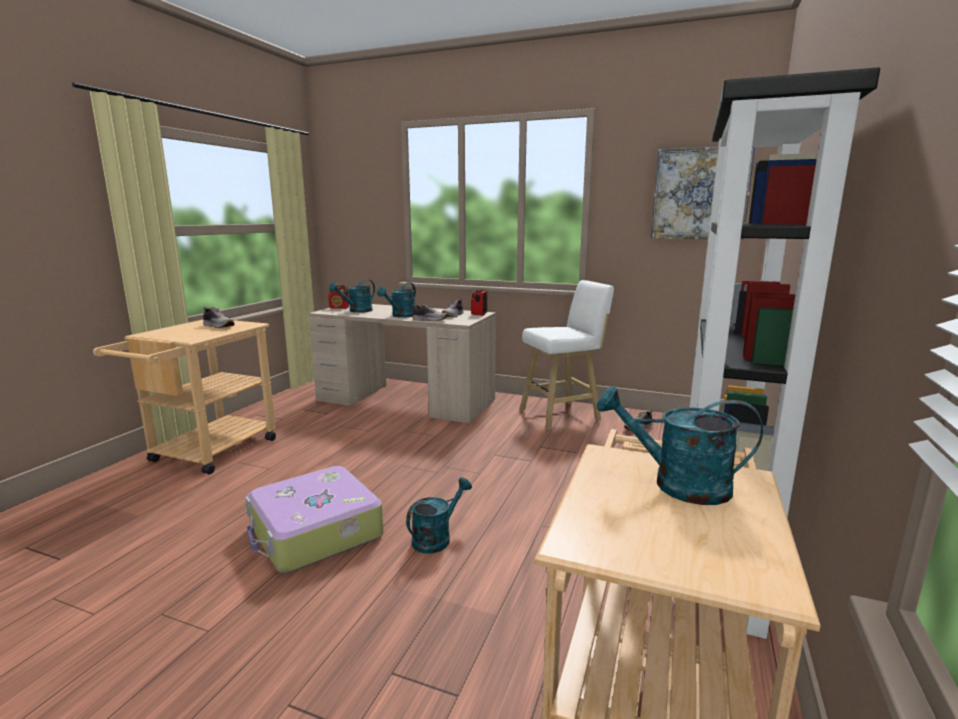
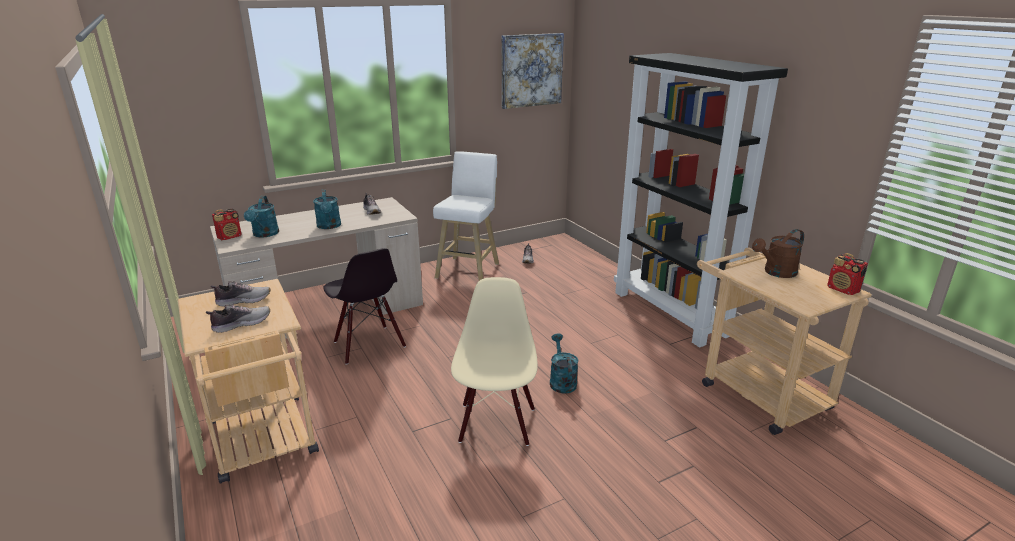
camera: 50 degrees left, 10 degrees up
suitcase [245,466,384,573] -> beige chair [451,277,538,446]
shoe [412,304,448,321] -> shoe moved to [206,304,270,333]
radio [471,288,487,316] -> radio moved to [827,253,868,295]
turquoise watering can [596,386,763,505] -> brown watering can [752,229,804,278]
none -> black chair [323,248,406,365]

